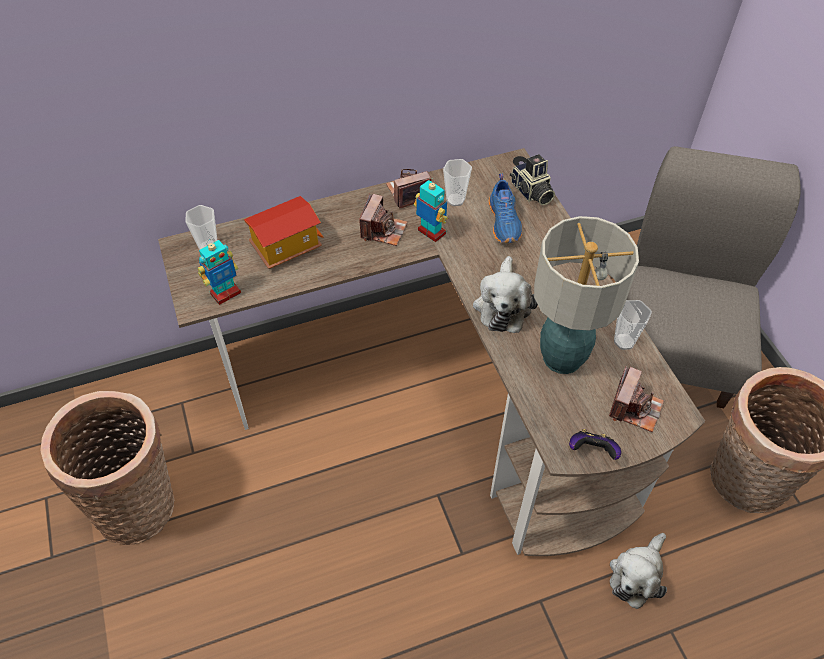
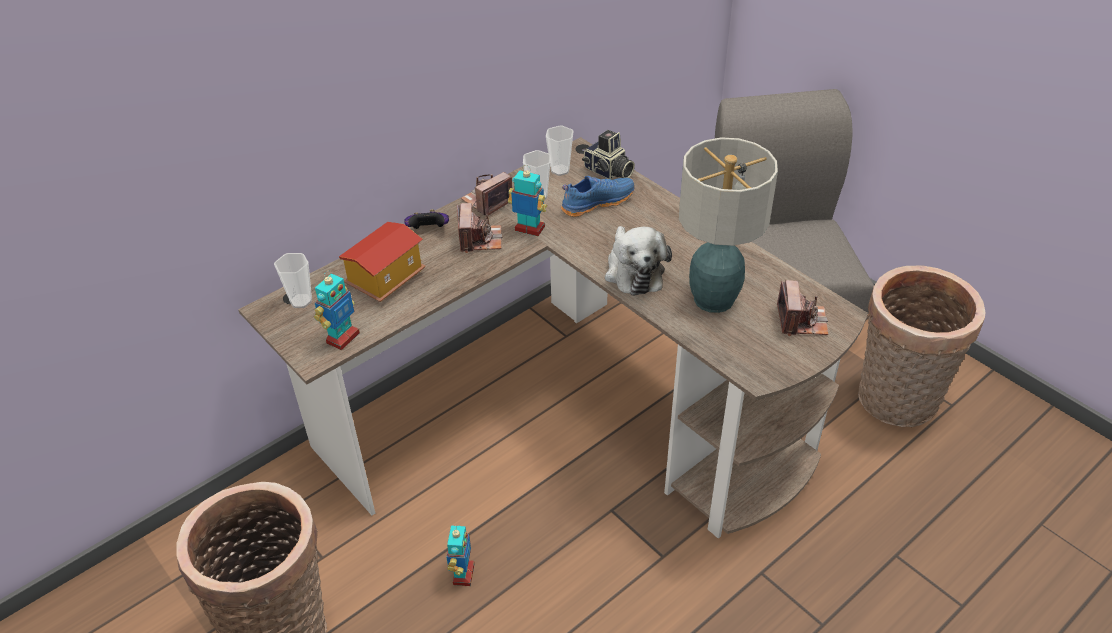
camera: 20 degrees left, 10 degrees down
blue shoe [489,174,522,243] -> blue shoe turned 90 degrees counterclockwise [561,176,634,217]
game controller [569,429,621,460] -> game controller moved to [404,209,449,229]
plush toy [610,533,667,609] -> none
cup [614,300,652,350] -> cup moved to [546,125,574,176]
none -> toy robot [446,526,475,586]

